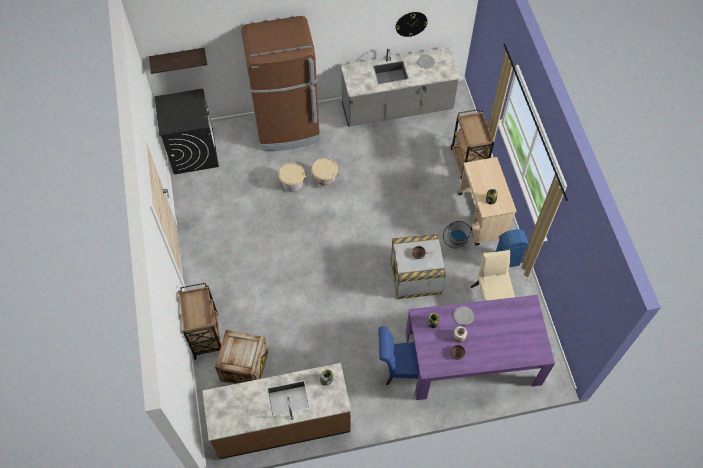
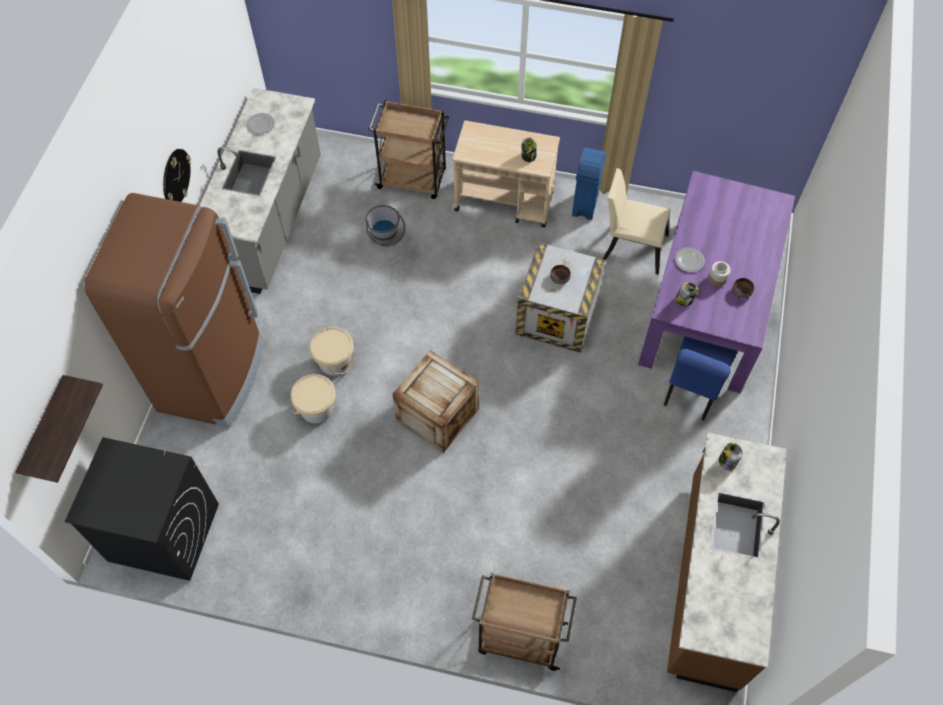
camera: 65 degrees left, 0 degrees up
crate [215,330,268,384] -> crate moved to [393,350,479,453]
wall clock [396,12,428,37] -> wall clock moved to [163,149,191,202]
grey bucket [443,221,471,248] -> grey bucket moved to [366,205,405,246]

